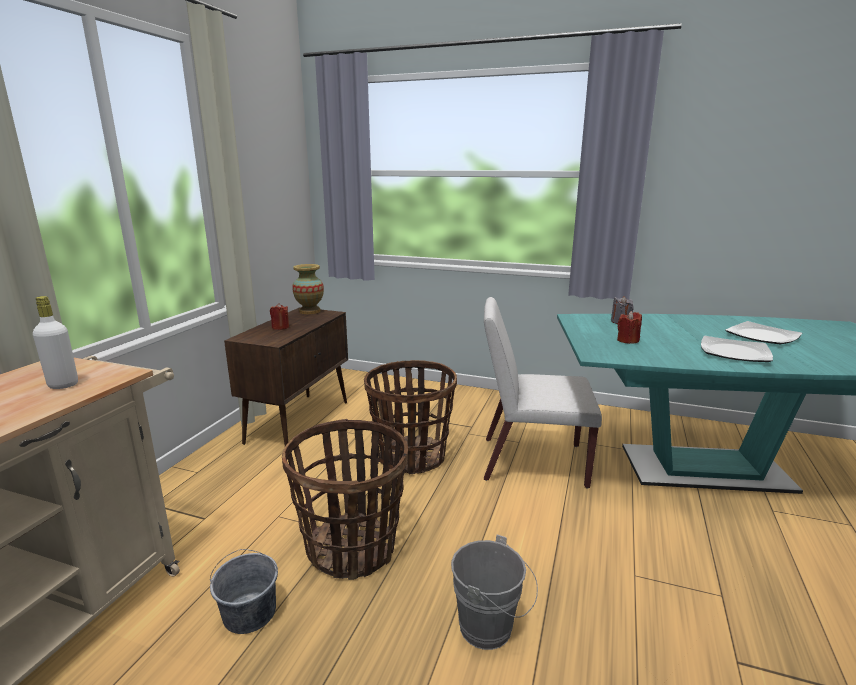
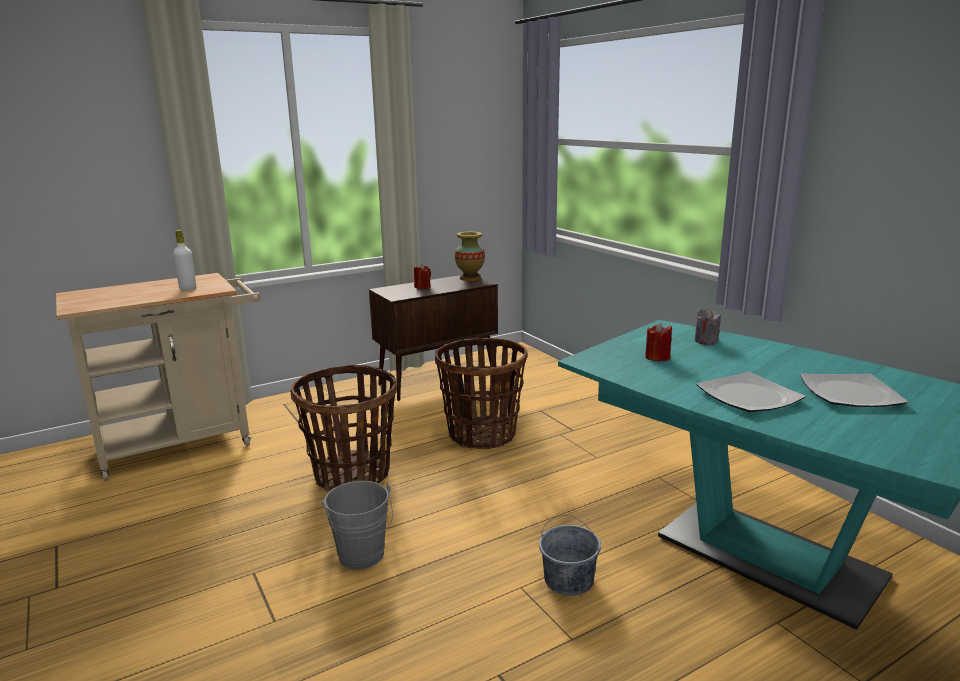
camera: 40 degrees right, 0 degrees up
grey bucket [210,549,278,634] -> grey bucket moved to [539,515,601,596]
white chair [484,297,602,488] -> none

